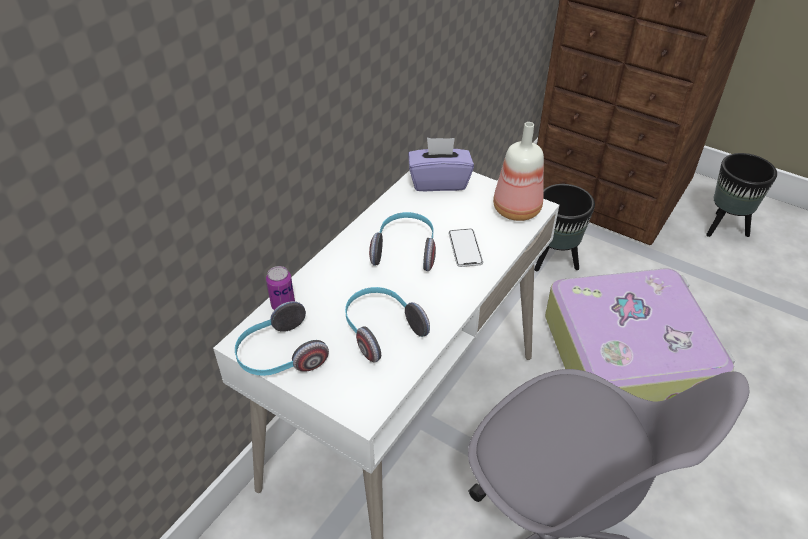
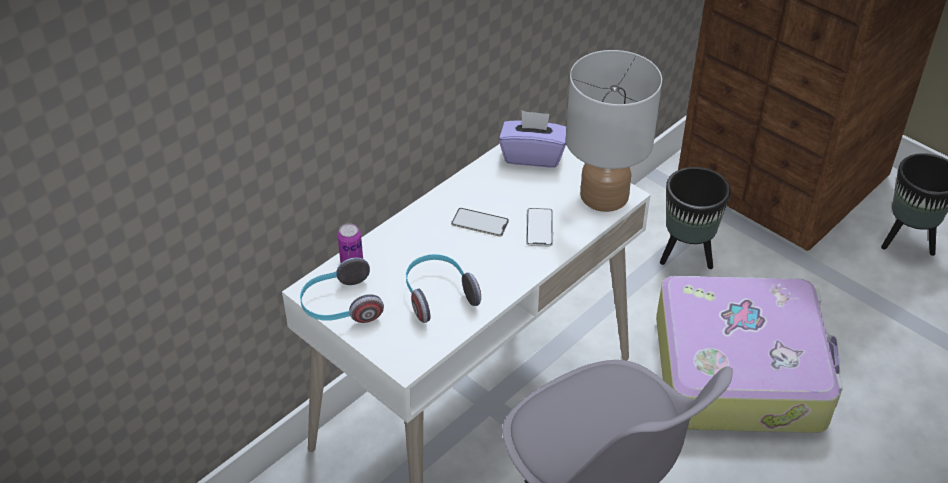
camera: 10 degrees right, 0 degrees up
headphones [369,212,436,271] -> phone [451,208,509,237]
bottle [493,122,544,221] -> grey table lamp [566,50,662,212]

